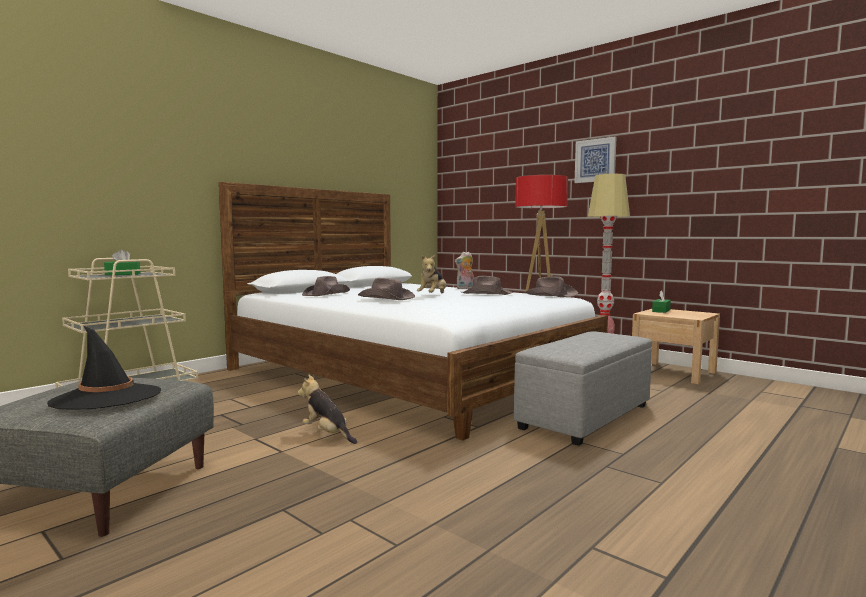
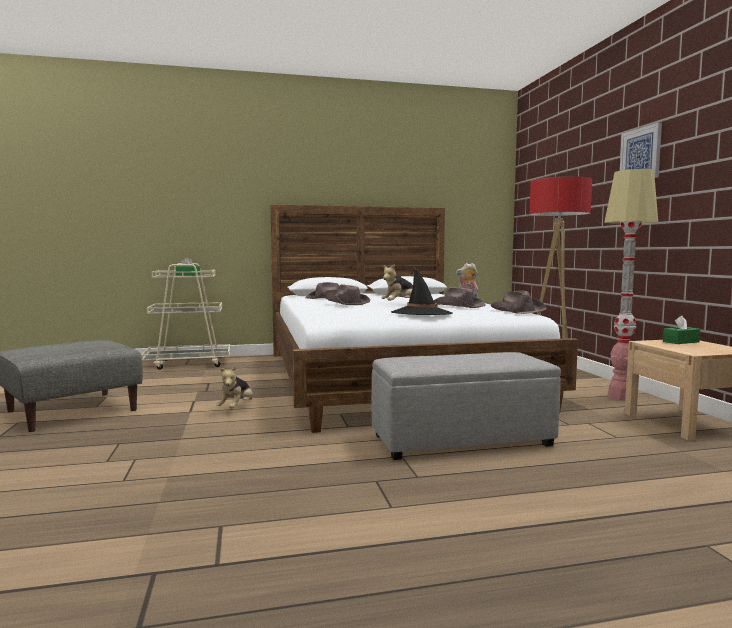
camera: 35 degrees right, 0 degrees up
black hat [47,325,161,409] -> black hat moved to [391,267,453,315]
plush toy [298,375,357,444] -> plush toy turned 150 degrees counterclockwise [216,366,253,408]

